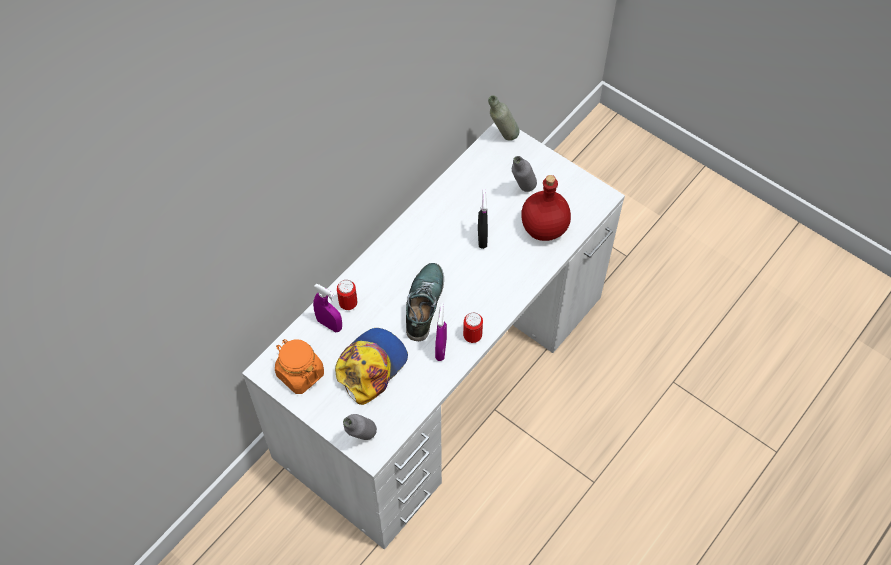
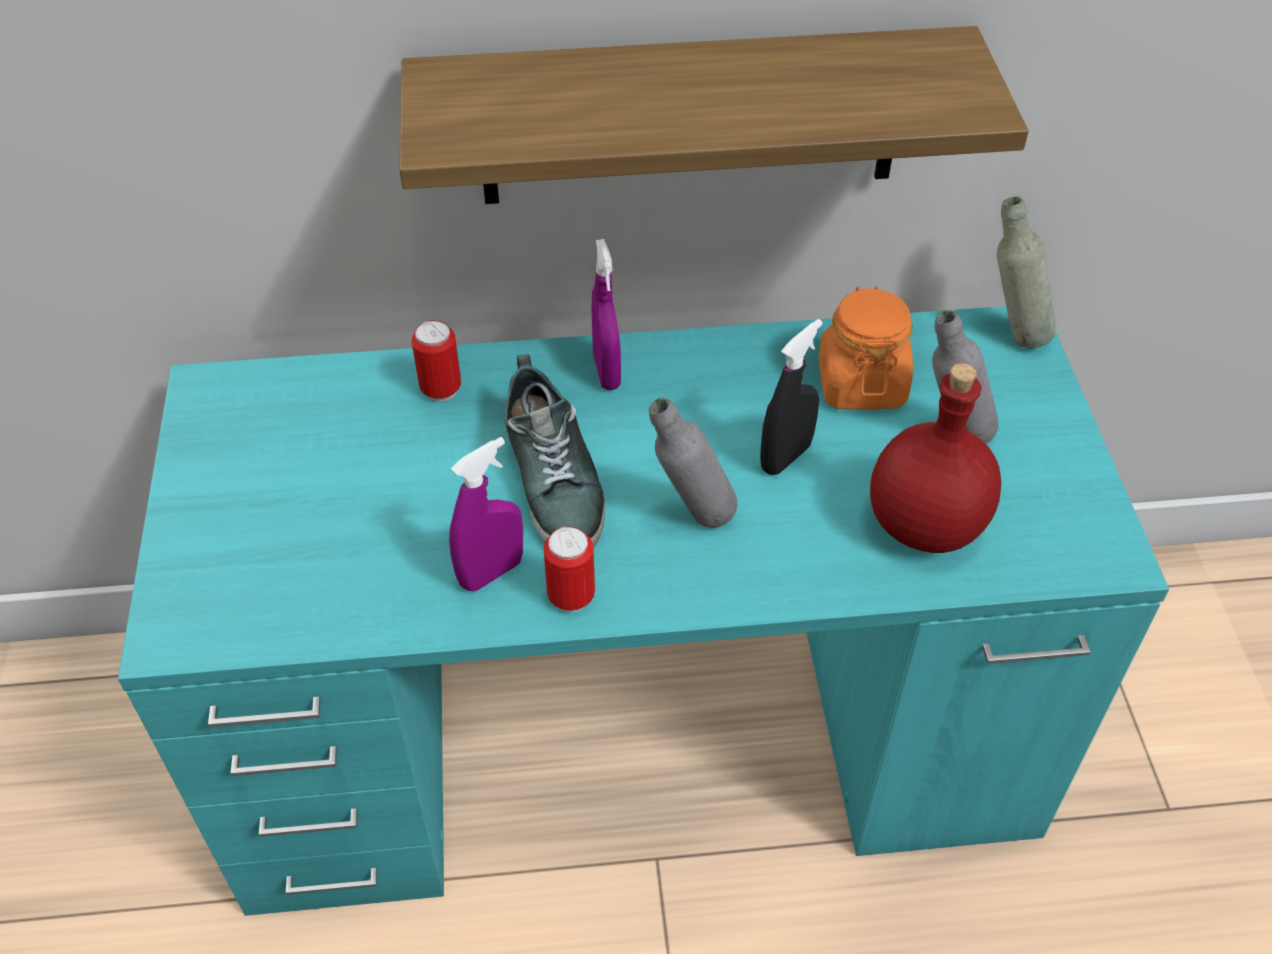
camera: 45 degrees right, 10 degrees down
white desk [242,123,625,550] -> turquoise desk [118,306,1169,916]
orange jar [275,339,324,394] -> orange jar moved to [818,286,913,410]
purple spray bottle [313,283,342,332] -> purple spray bottle moved to [592,239,621,390]
cap [335,328,408,405] -> none
grey bottle [343,414,377,440] -> grey bottle moved to [649,398,737,528]
shoe [406,263,444,341] -> shoe turned 105 degrees clockwise [504,354,605,547]
none -> shelf [399,26,1029,204]

